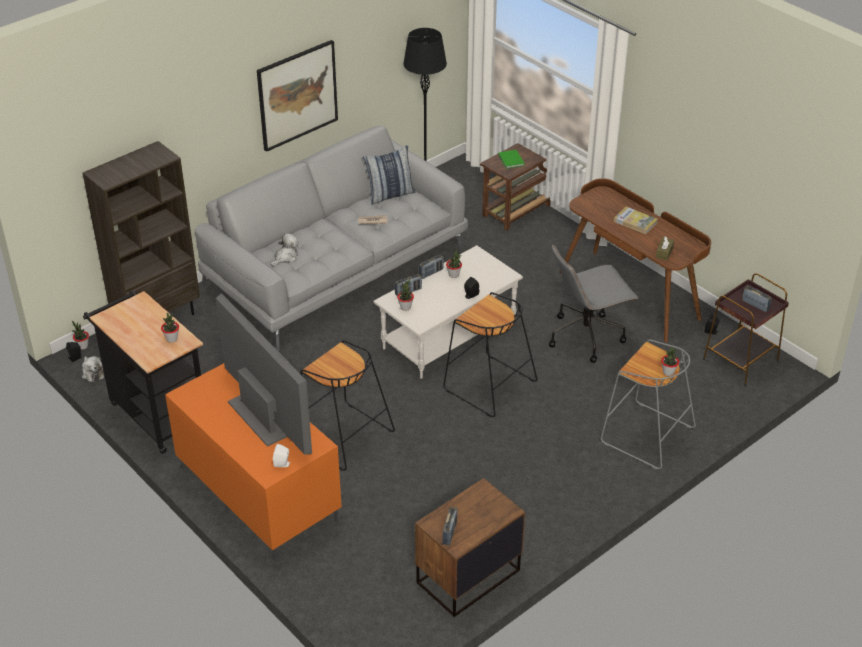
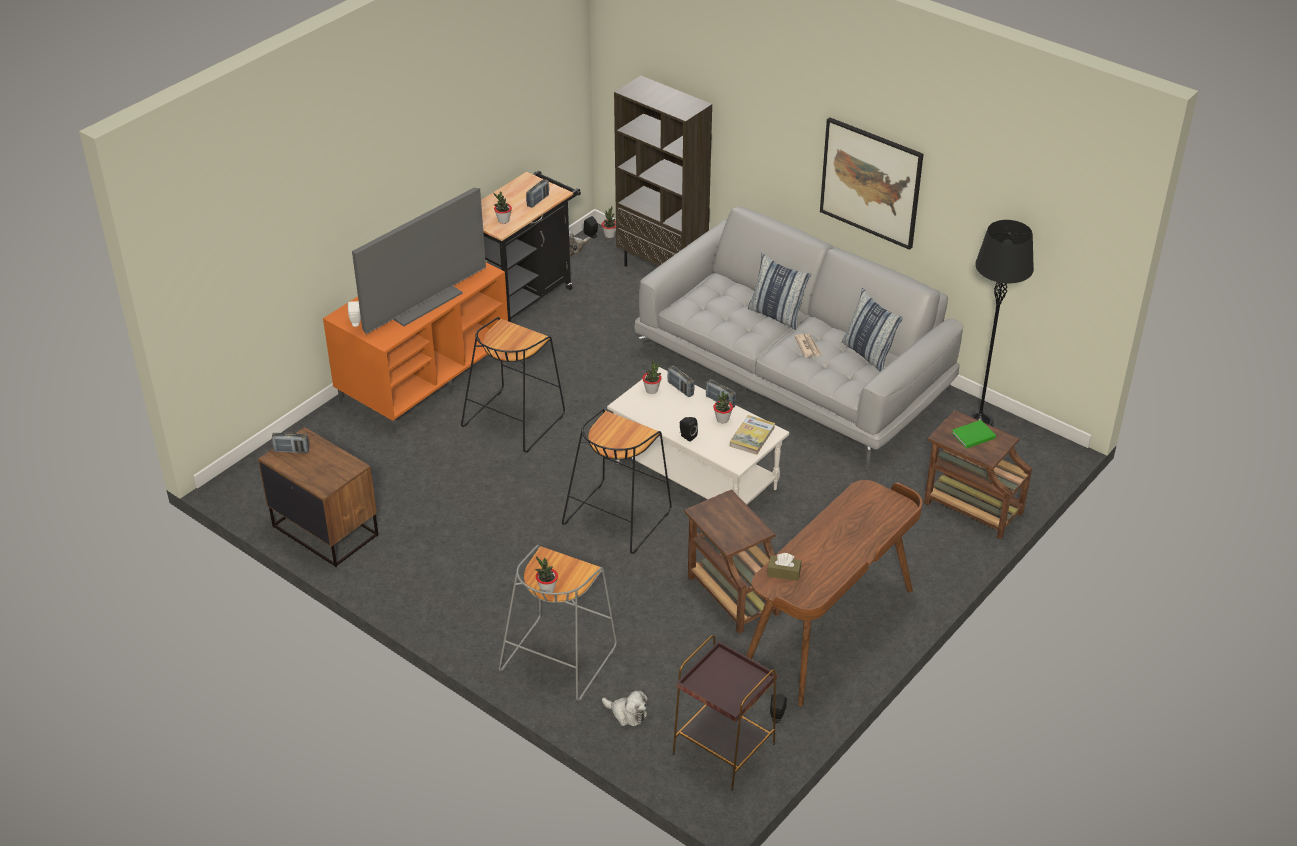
camera: 80 degrees right, 0 degrees up
plush toy [270,233,298,267] -> plush toy moved to [602,690,648,726]
grey office chair [549,245,638,363] -> brown side table [684,489,781,633]
book [614,207,658,234] -> book moved to [730,415,775,455]
radio [742,286,772,312] -> radio moved to [526,179,549,208]
none -> pillow [748,253,811,330]

